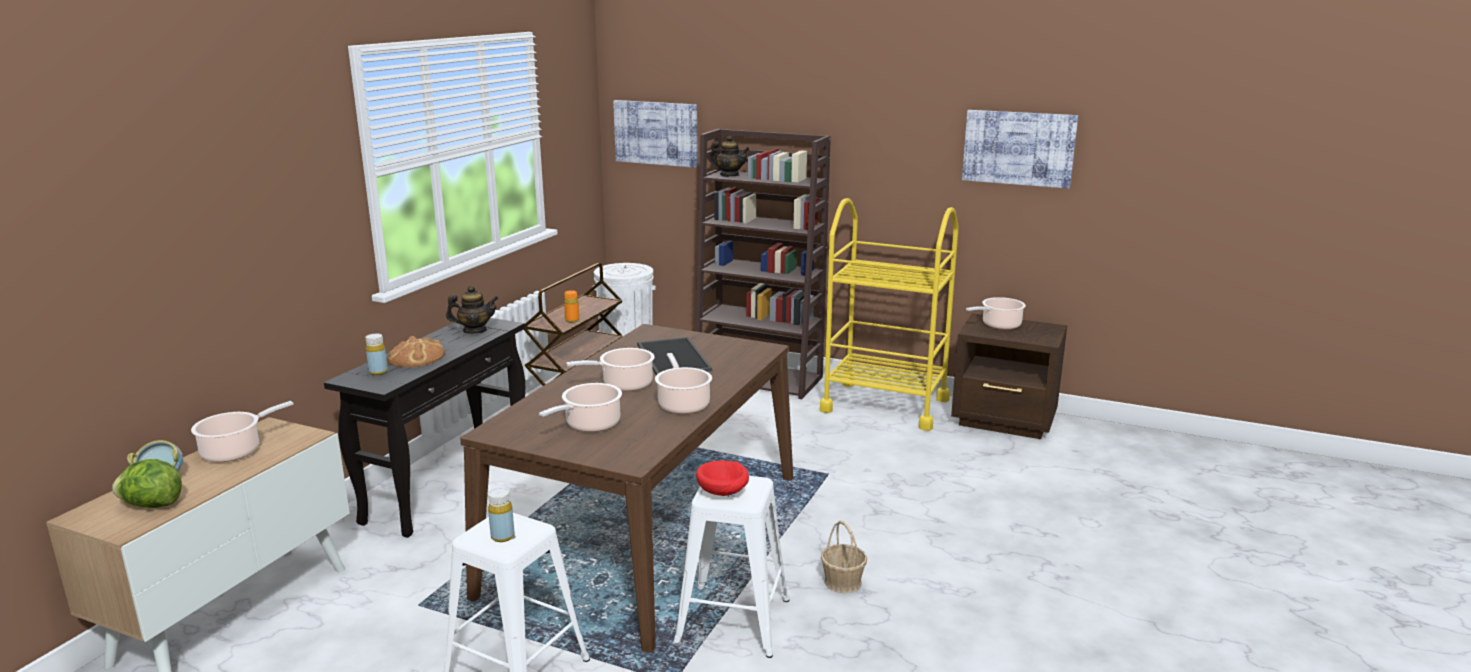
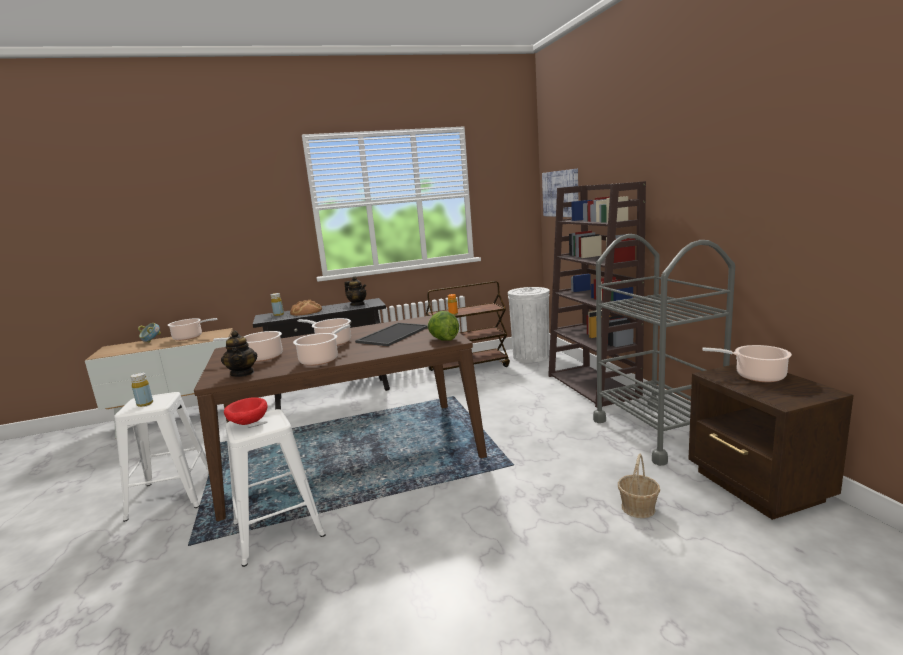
camera: 50 degrees right, 5 degrees down
lettuce [112,459,182,508] -> lettuce moved to [427,311,459,341]
teapot [709,136,750,176] -> teapot moved to [221,331,257,377]
yellow cart [820,198,959,431] -> grey cart [593,234,735,466]
basket [821,520,867,593] -> basket moved to [618,454,660,518]
picture [962,110,1078,189] -> none

